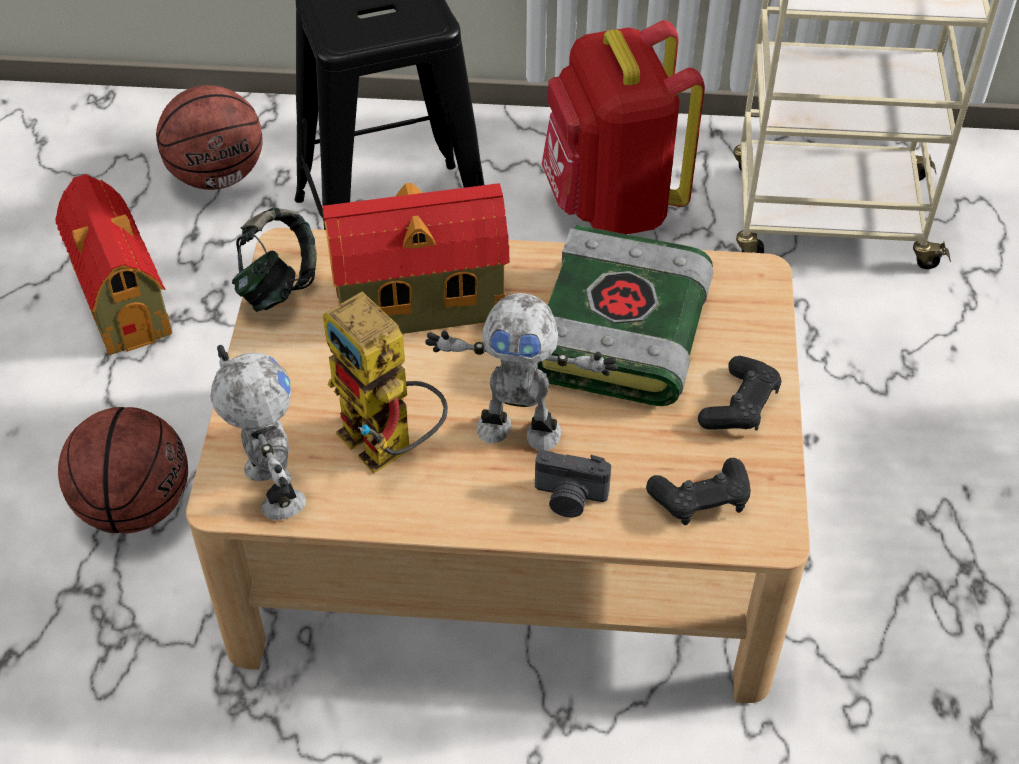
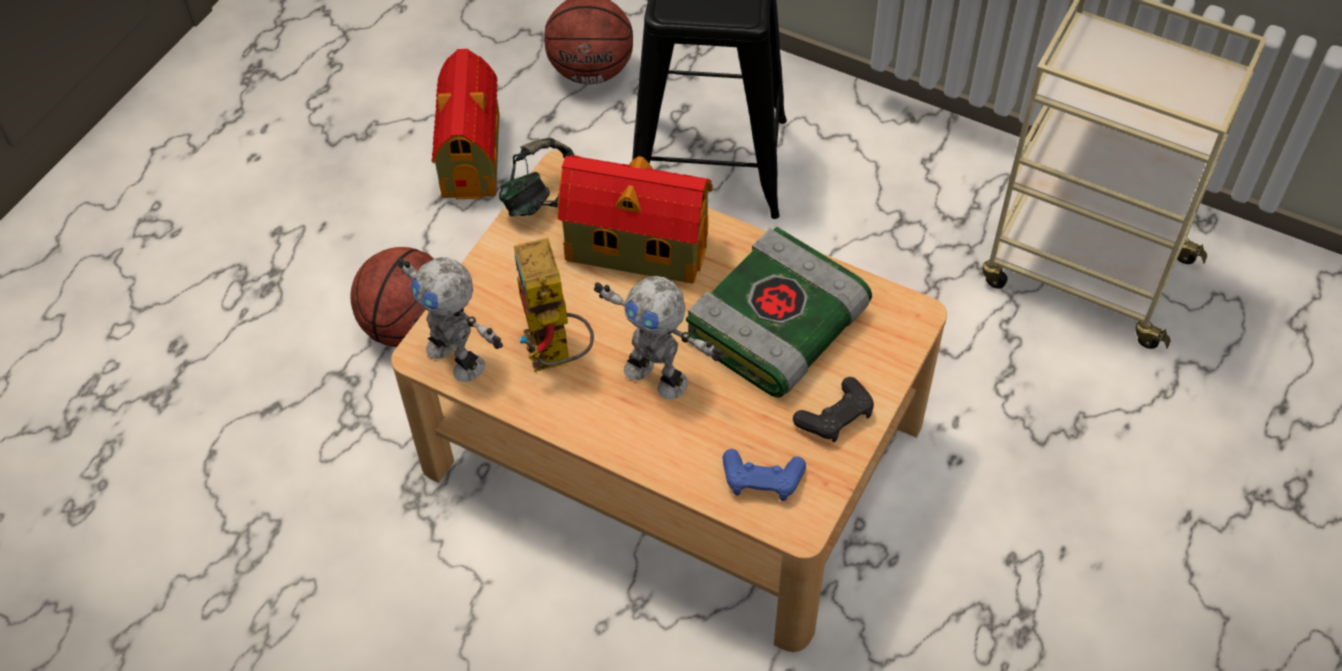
camera: 25 degrees right, 5 degrees up
toy robot [211,345,306,520] -> toy robot turned 135 degrees clockwise [397,257,503,382]
camera [535,450,611,517] -> none
red backpack [542,20,705,234] -> none
black game controller [646,458,751,525] -> blue game controller [722,449,806,501]

